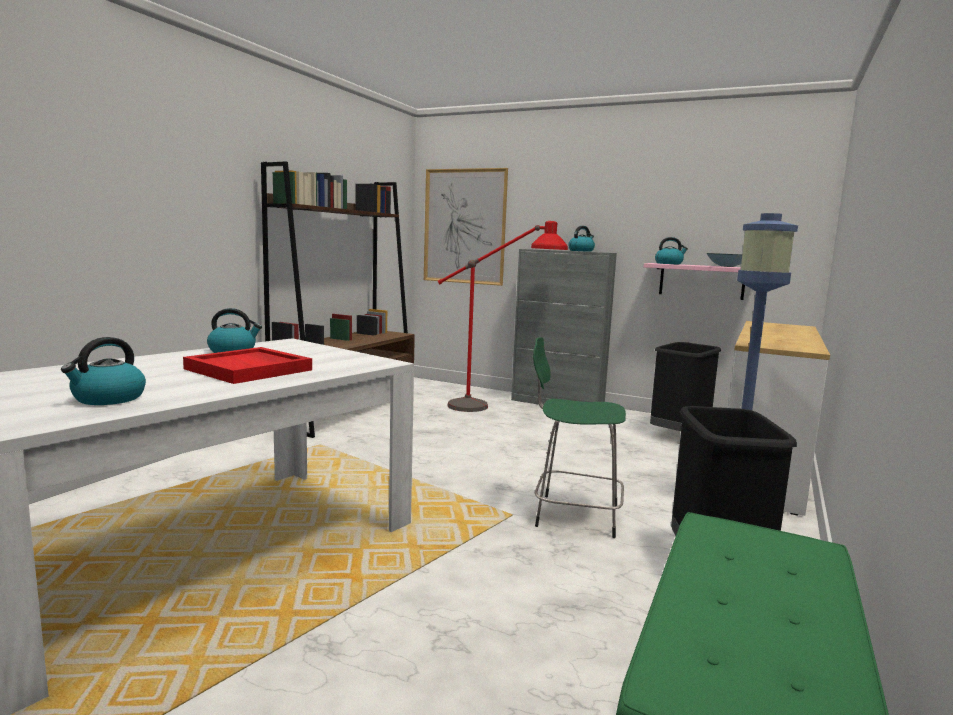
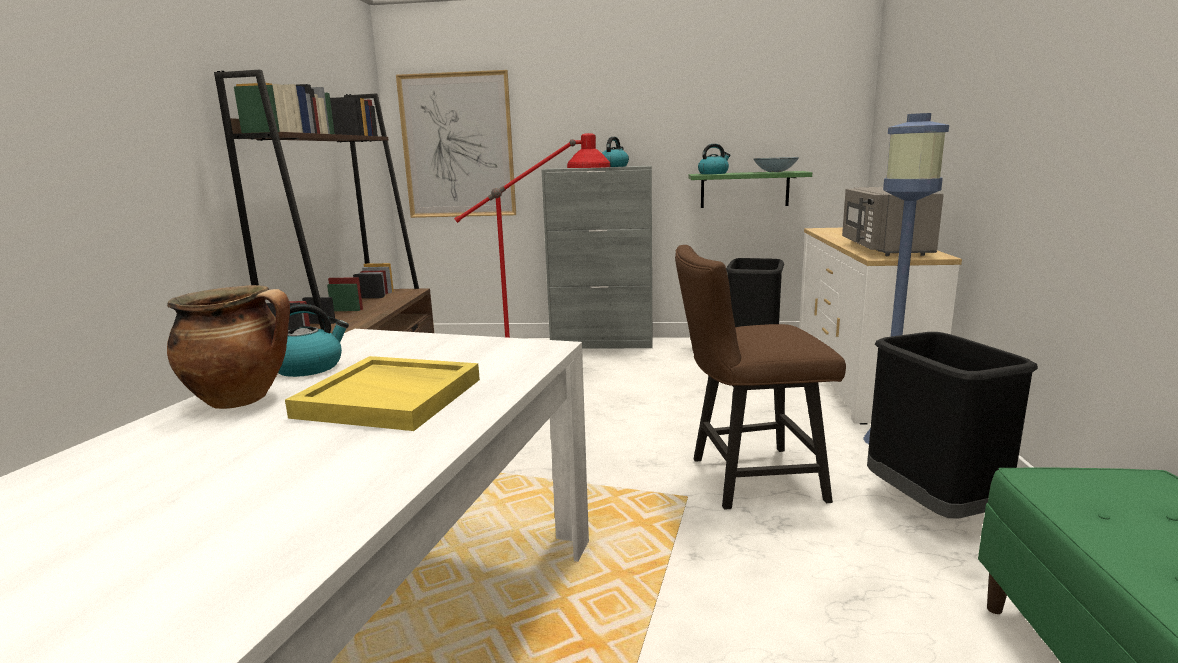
camera: 20 degrees left, 5 degrees up
kettle [61,337,146,405] -> none
red tray [183,347,312,384] -> yellow tray [285,356,480,431]
green stool [533,337,626,538] -> brown chair [675,245,846,509]
pink shelf [644,263,745,300] -> green shelf [689,171,812,208]
none -> cooking pot [167,285,290,409]
none -> grey microwave [842,187,944,256]

